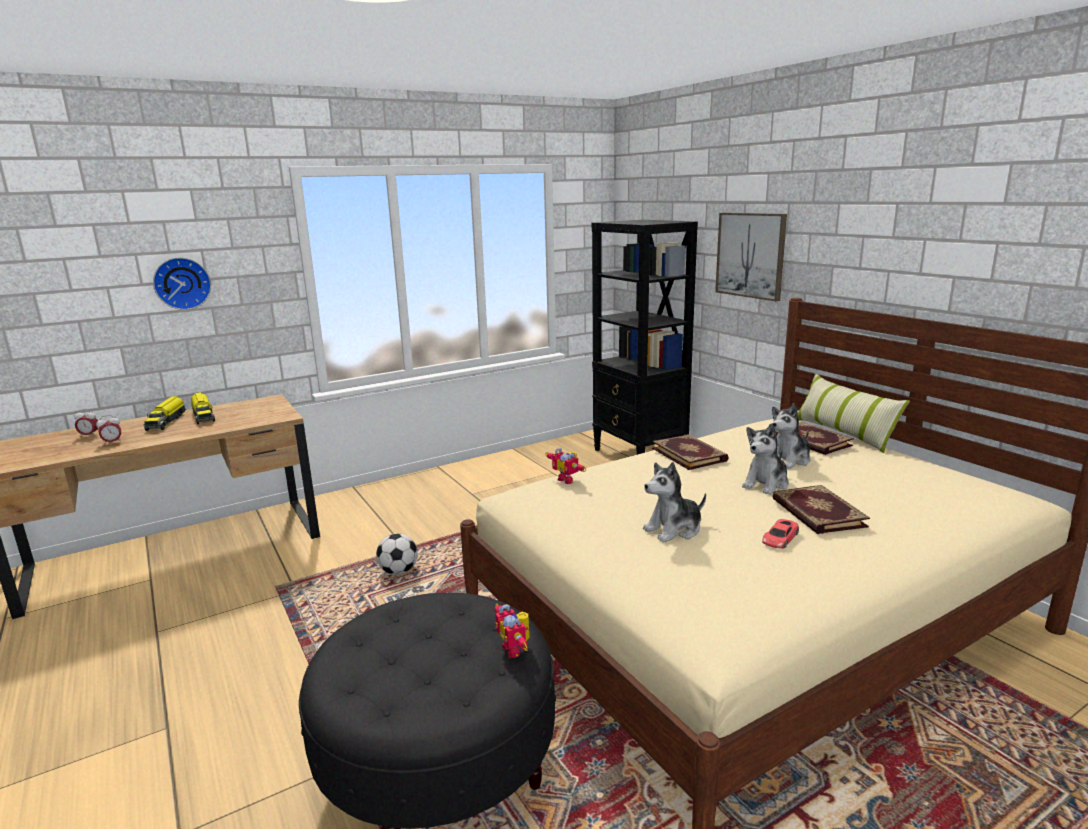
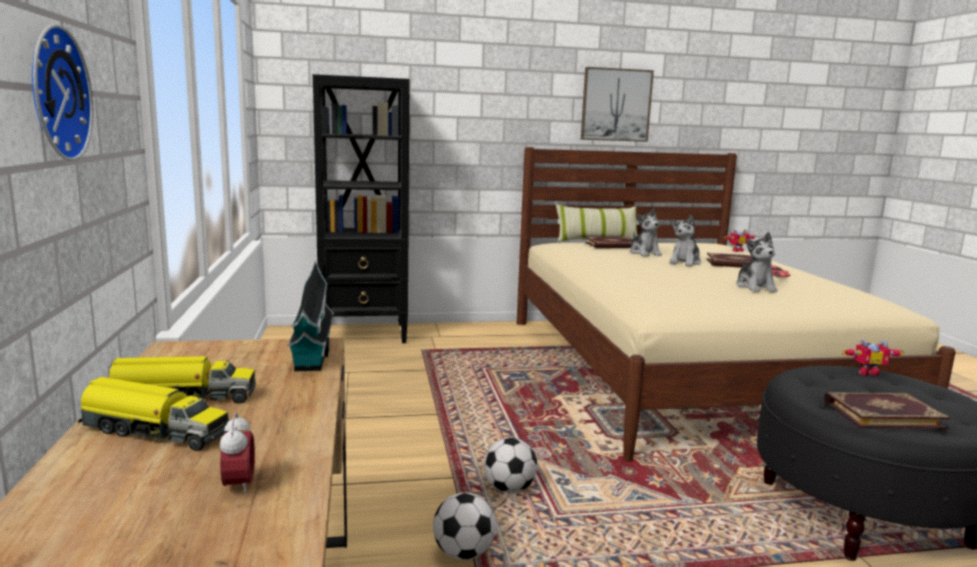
camera: 70 degrees left, 5 degrees down
alarm clock [74,409,99,436] -> none
toy robot [545,448,586,484] -> toy robot moved to [723,229,756,252]
book [652,434,728,470] -> book moved to [824,392,951,429]
picture [715,213,787,301] -> picture moved to [581,67,654,142]
plush toy [742,423,789,495] -> plush toy turned 60 degrees clockwise [669,215,701,266]
none -> toy house [287,260,334,371]
none -> football [433,493,496,560]

